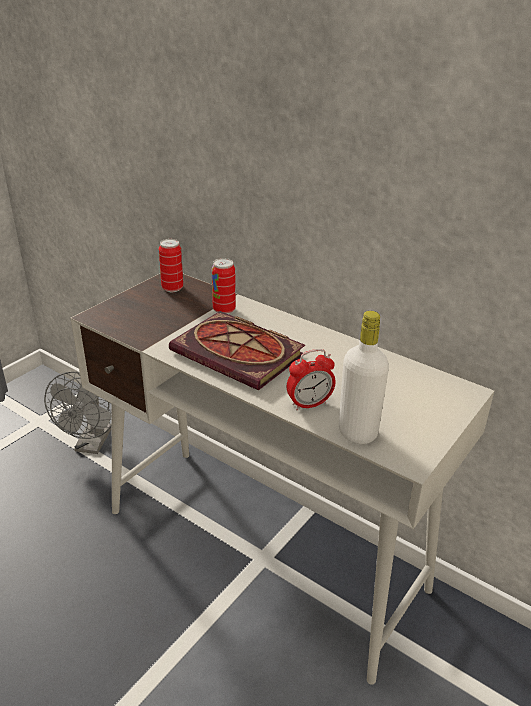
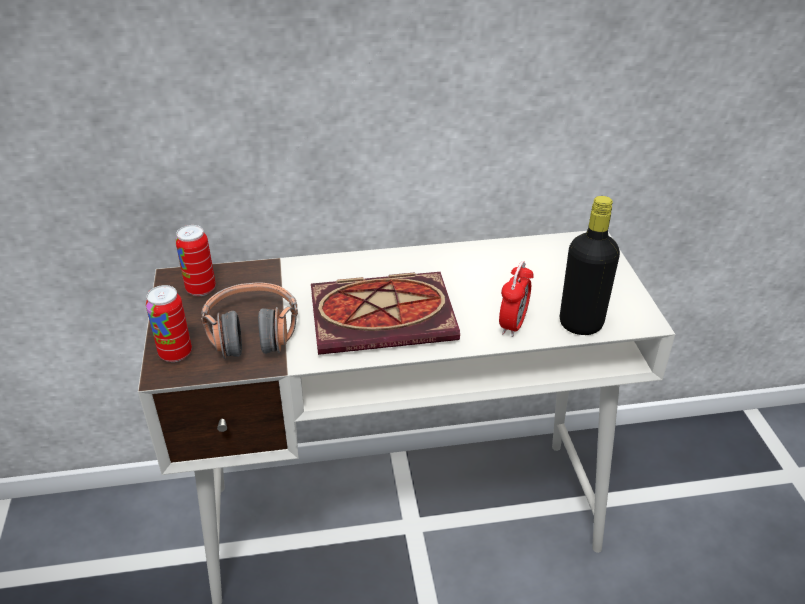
camera: 45 degrees left, 5 degrees up
grey fan [44,372,112,454] -> none
can [212,258,236,314] -> can moved to [146,285,192,362]
white bottle [339,311,389,444] -> black bottle [560,196,620,335]
none -> headphones [201,282,298,359]

